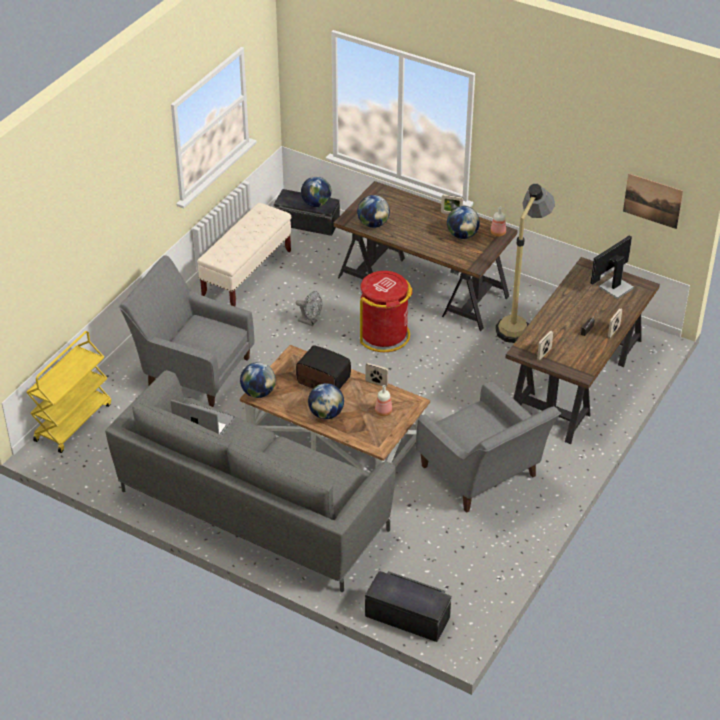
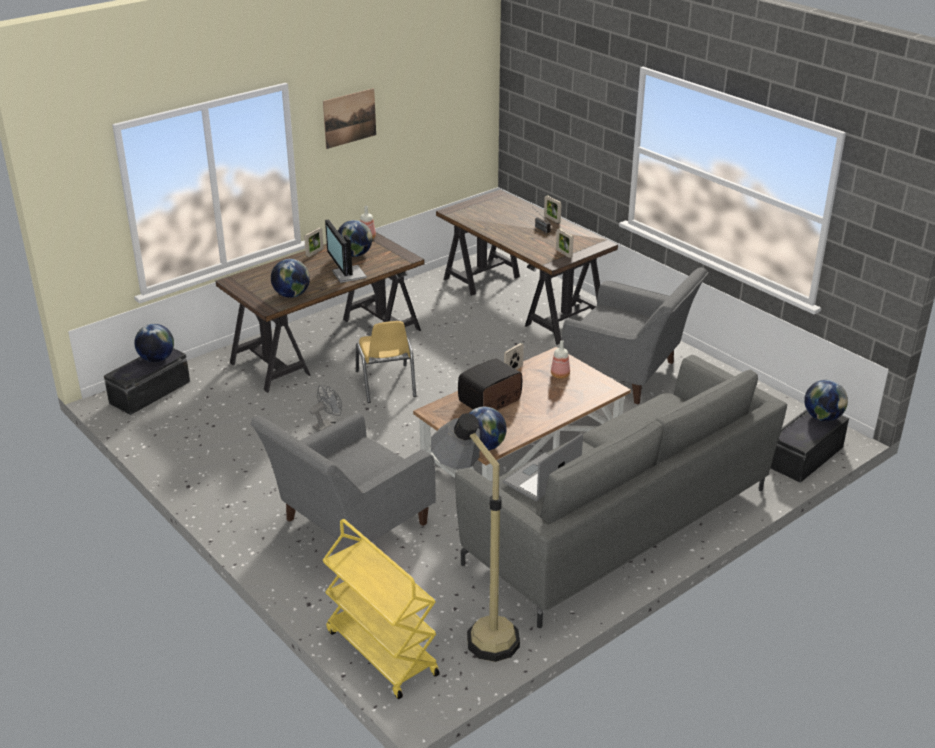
camera: 70 degrees left, 10 degrees down
beige bench [197,203,291,306] -> none
globe [308,383,344,419] -> globe moved to [804,380,848,421]
red trash can [360,271,412,352] -> yellow chair [356,321,416,403]
grey armchair [416,381,561,513] -> grey armchair turned 45 degrees clockwise [561,267,709,404]
floor lamp [496,184,555,343] -> floor lamp moved to [431,413,520,662]
monitor [591,235,634,299] -> monitor moved to [325,219,367,283]
picture [623,173,683,229] -> picture moved to [323,88,376,149]

